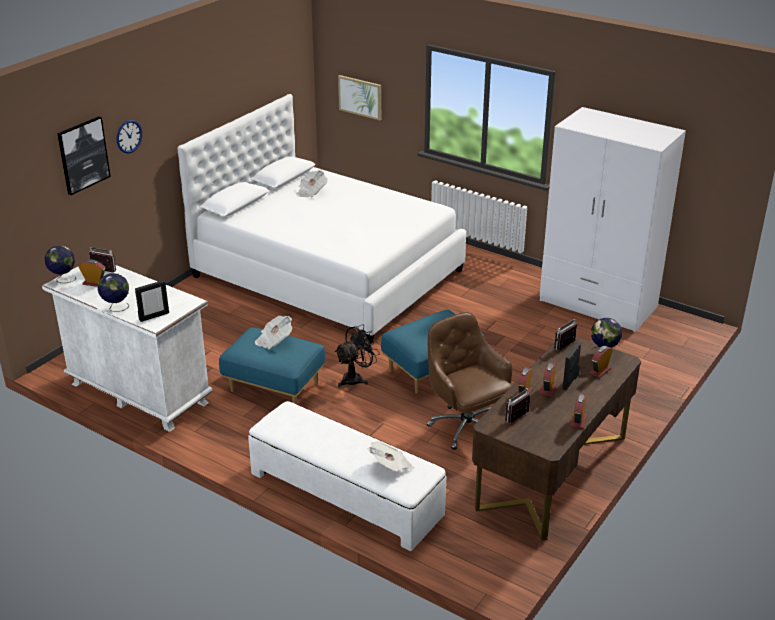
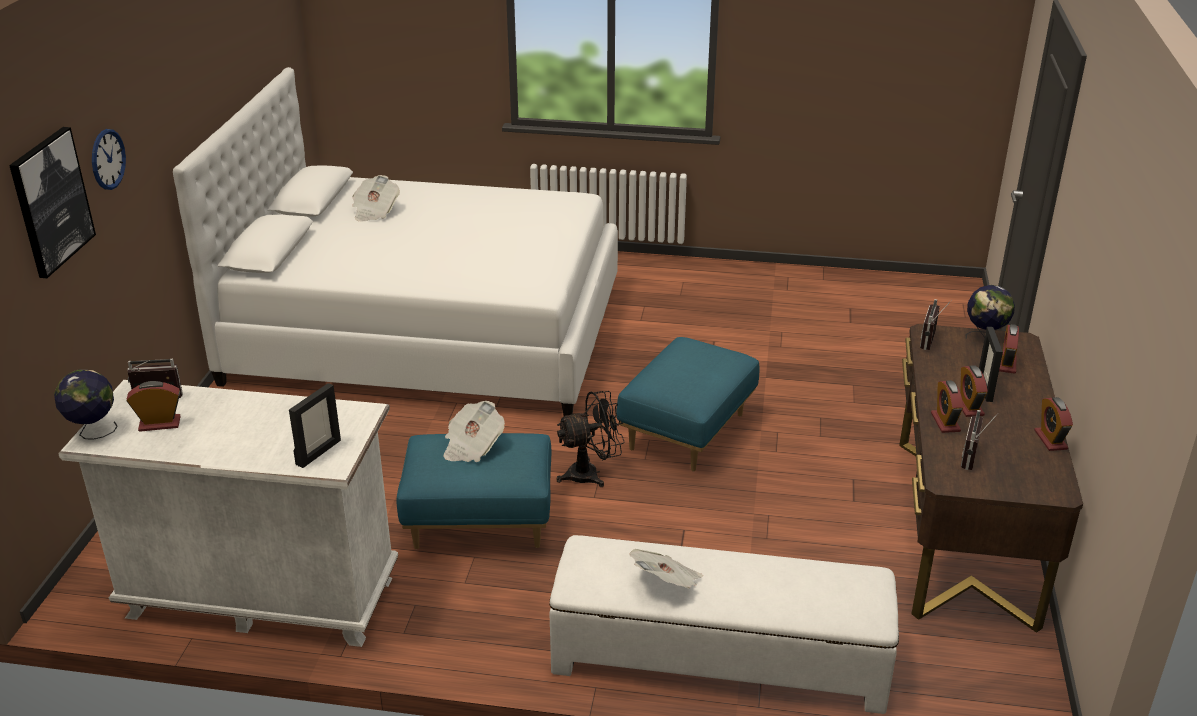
camera: 25 degrees left, 0 degrees up
globe [98,273,129,312] -> none
black fan [335,324,380,388] -> black fan turned 45 degrees clockwise [556,391,625,487]
picture [338,75,381,120] -> none
newspaper [367,441,414,472] -> newspaper moved to [629,549,703,588]
brown office chair [427,312,512,450] -> none
white wardrobe [540,107,686,332] -> none

